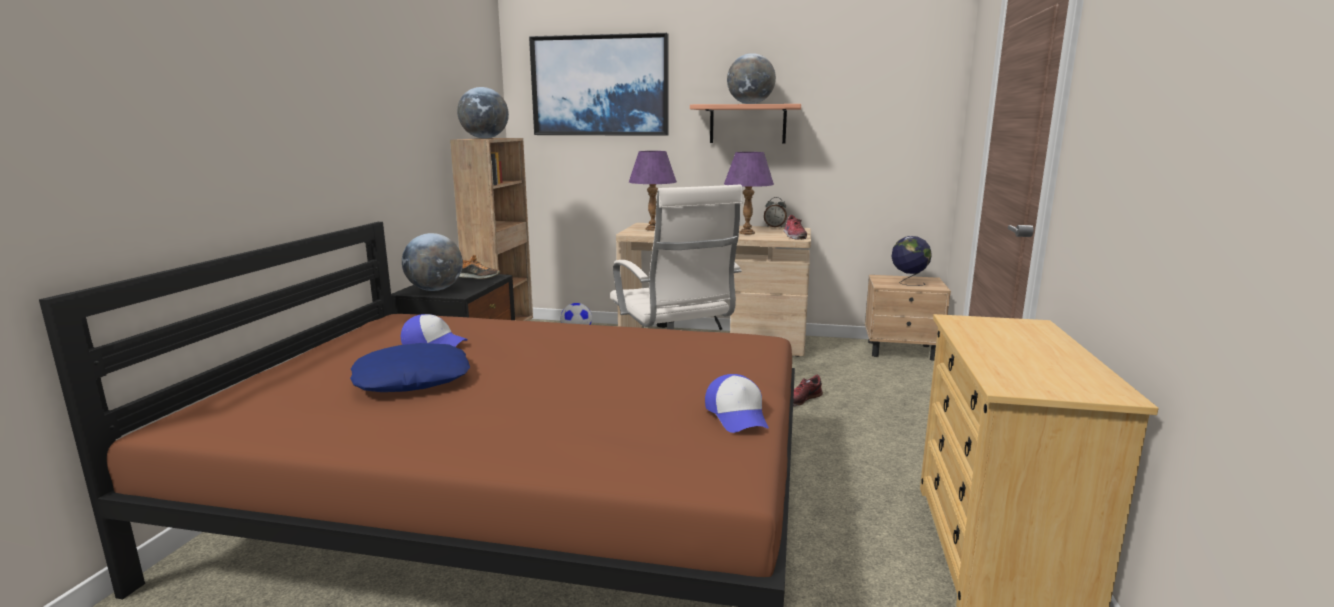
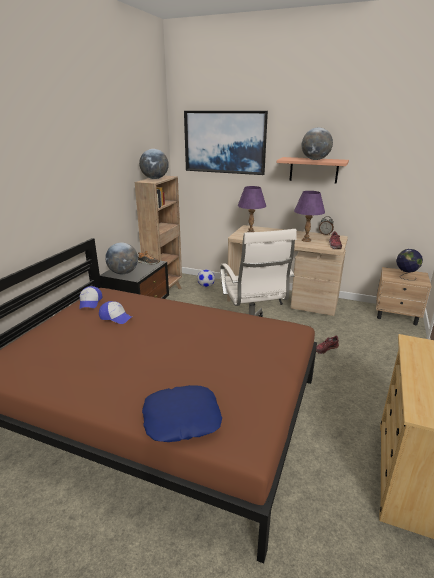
camera: 10 degrees right, 10 degrees up
blue pillow [350,343,470,392] -> blue pillow moved to [142,385,222,442]
cap [705,374,769,433] -> cap moved to [79,286,102,309]

